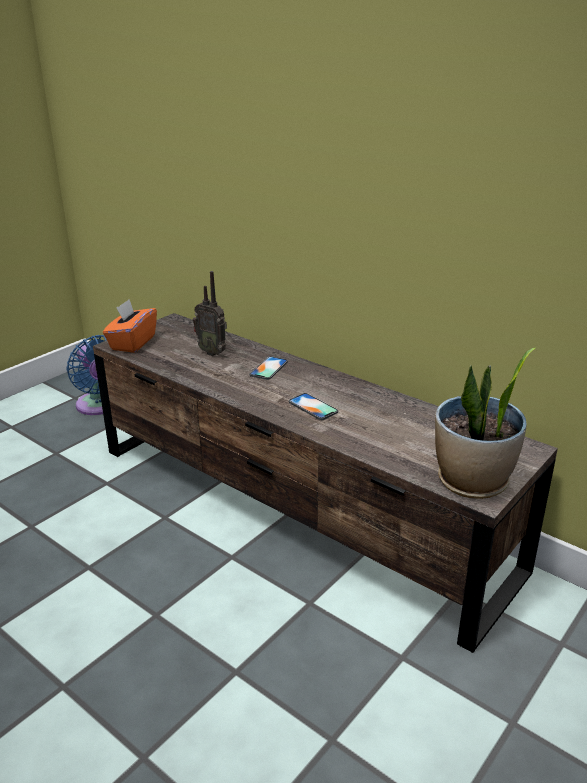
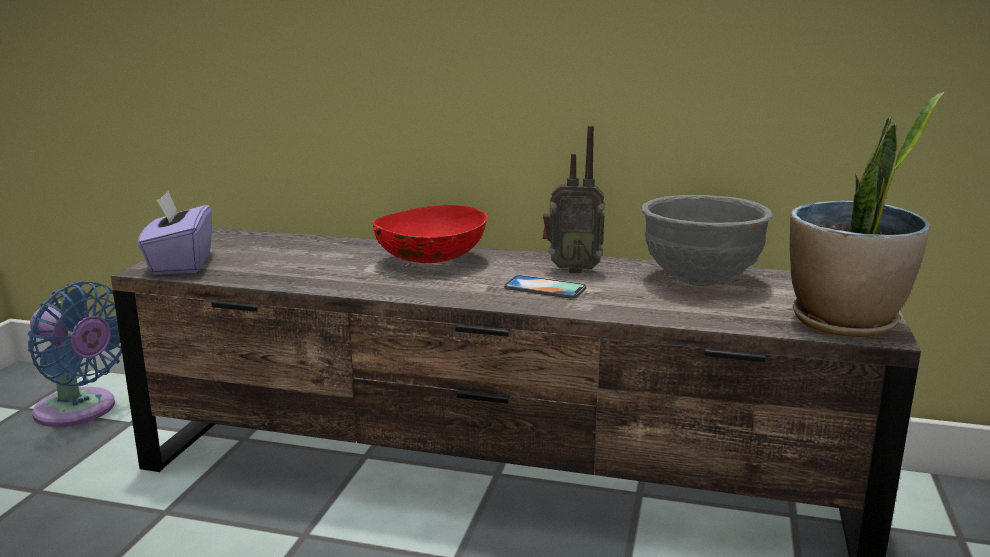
camera: 25 degrees left, 10 degrees down
orange tissue box [103,299,157,353] -> purple tissue box [138,191,212,275]
radio [193,271,227,356] -> radio moved to [542,126,605,274]
phone [250,356,288,380] -> red bowl [373,205,487,263]
none -> grey bowl [642,195,773,286]

